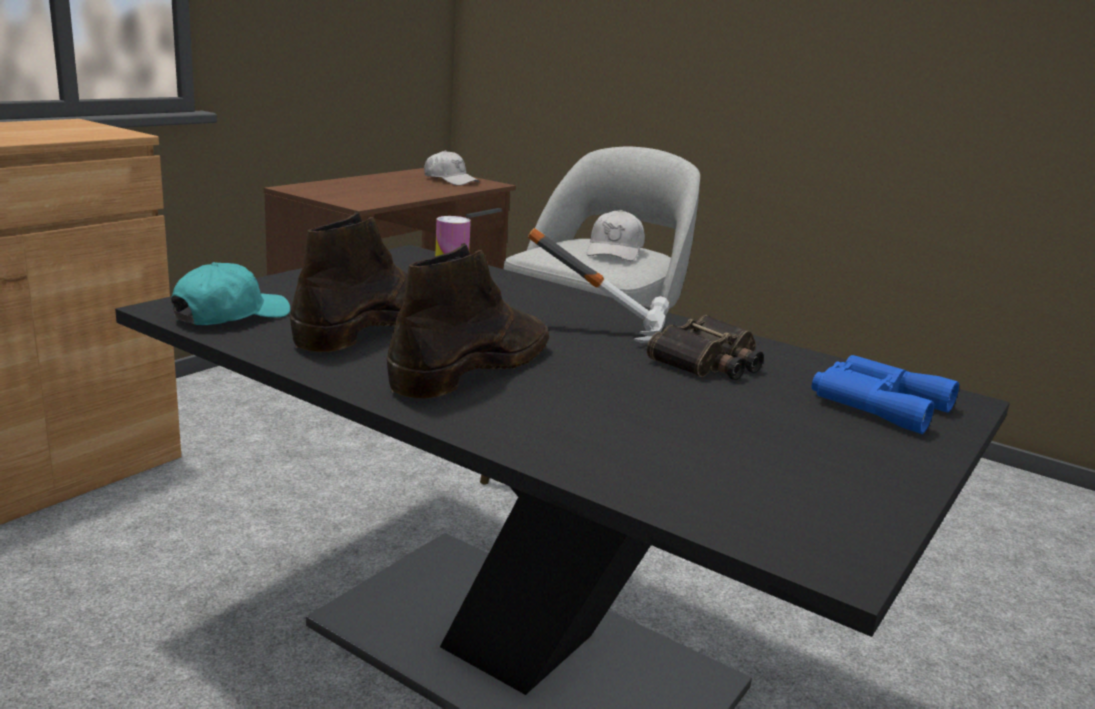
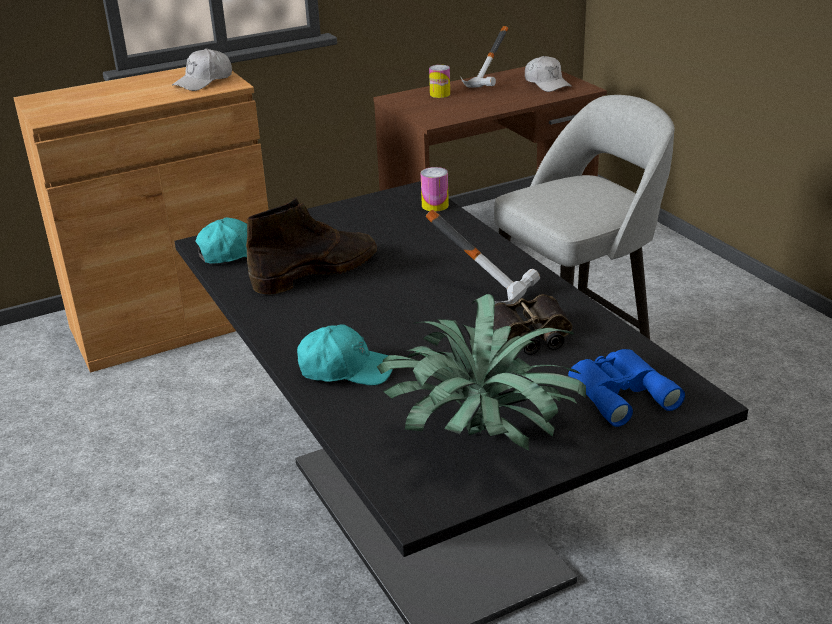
camera: 30 degrees right, 10 degrees up
brown boot [387,243,549,398] -> none
white cap [587,210,645,261] -> white cap moved to [172,48,232,91]
none -> turquoise cap [297,324,393,386]
none -> potted plant [377,294,586,451]
none -> can [429,65,450,98]
none -> hammer [461,26,508,88]

